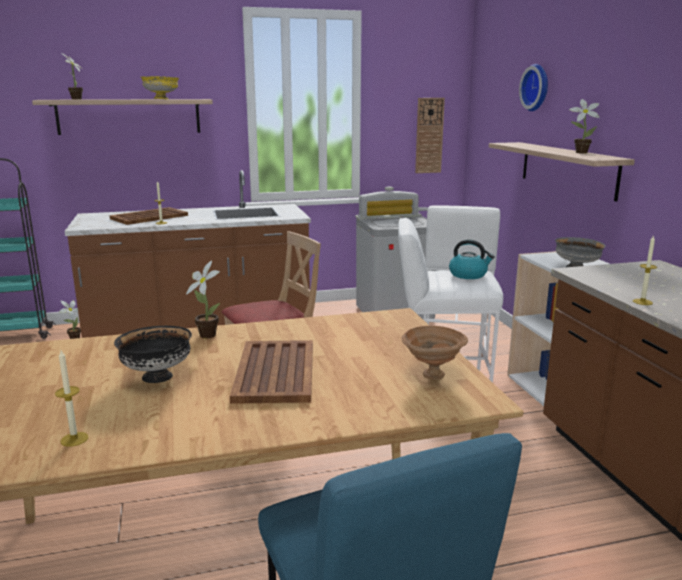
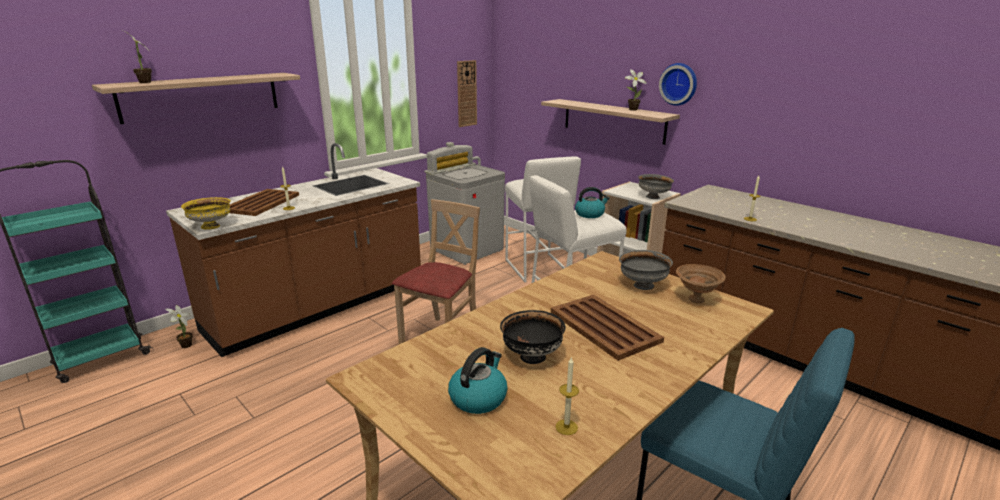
camera: 30 degrees left, 5 degrees up
yellow bowl [141,76,179,99] -> yellow bowl moved to [181,197,231,229]
potted plant [186,260,220,338] -> none
wall clock [519,64,548,111] -> wall clock moved to [659,63,697,106]
none -> kettle [448,347,508,414]
none -> grey bowl [619,250,673,290]

